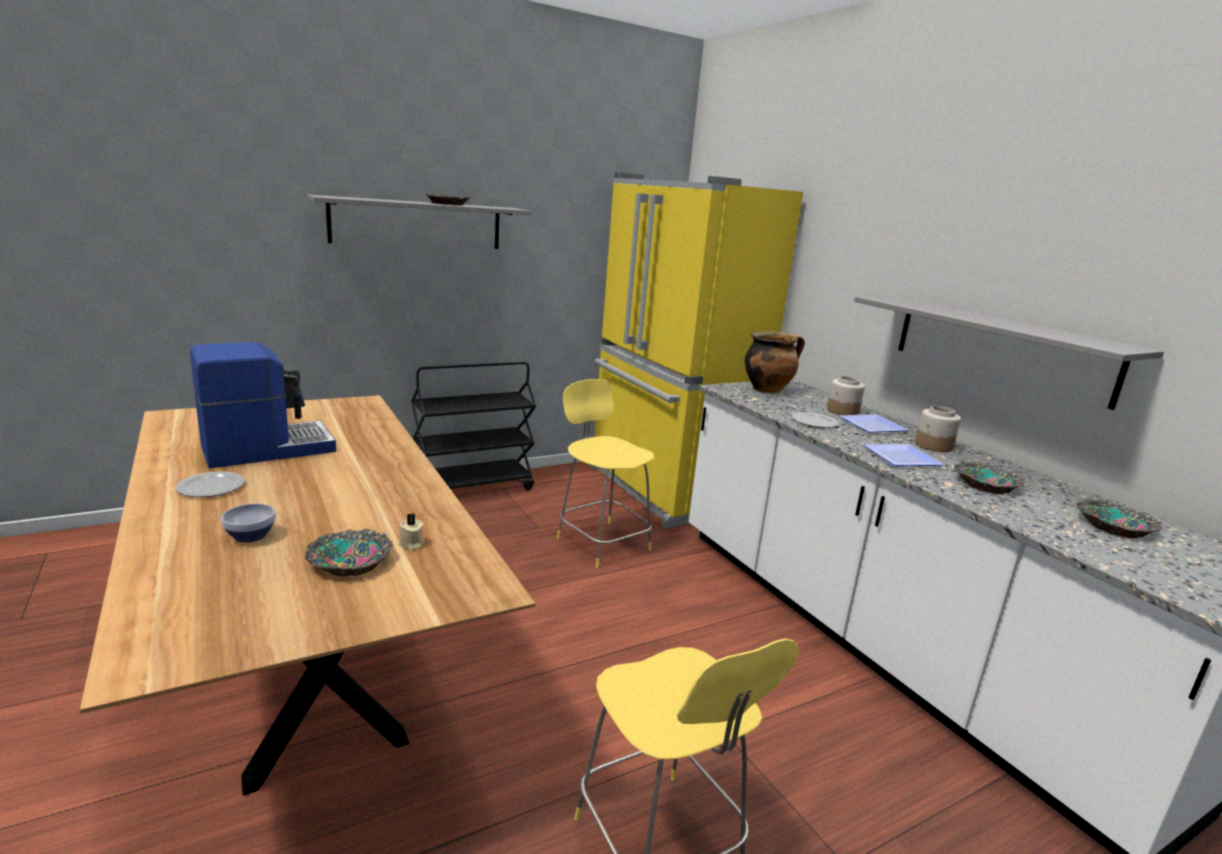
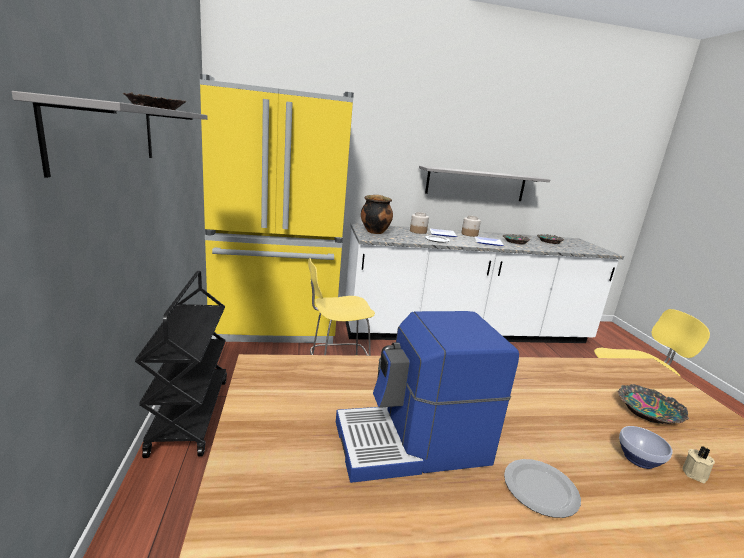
camera: 70 degrees left, 0 degrees up
coffee machine [190,342,336,468] -> coffee machine turned 90 degrees counterclockwise [336,311,519,483]
beige candle [398,513,425,550] -> beige candle moved to [683,446,715,483]

